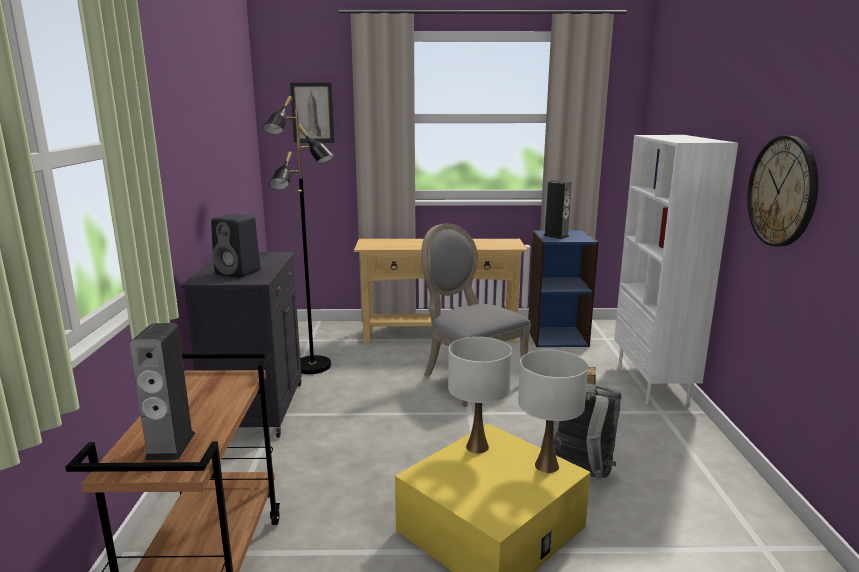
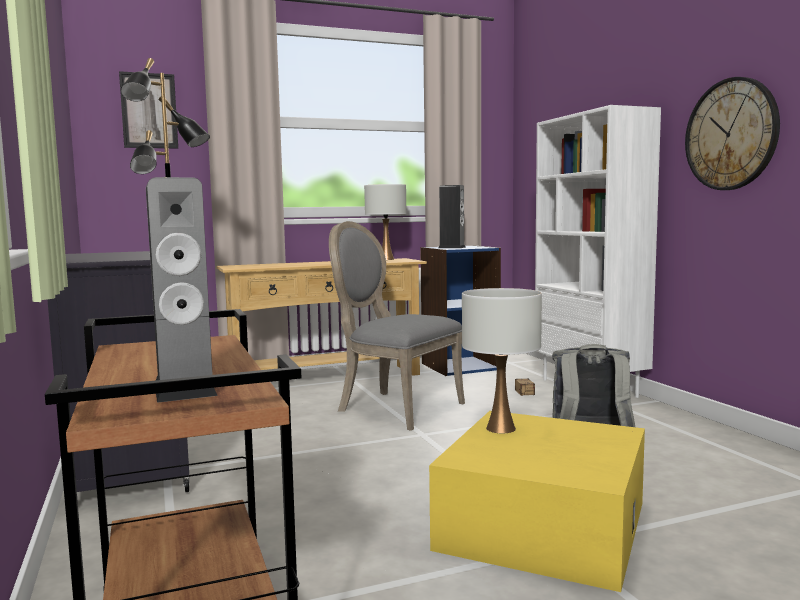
camera: 20 degrees left, 10 degrees down
black speaker [211,214,261,278] -> none
white table lamp [518,350,588,473] -> white table lamp moved to [364,184,406,260]

